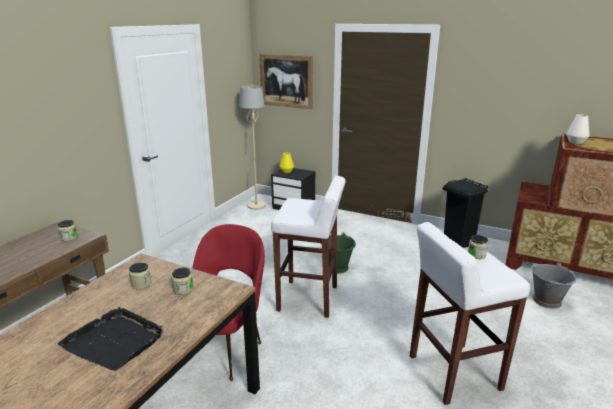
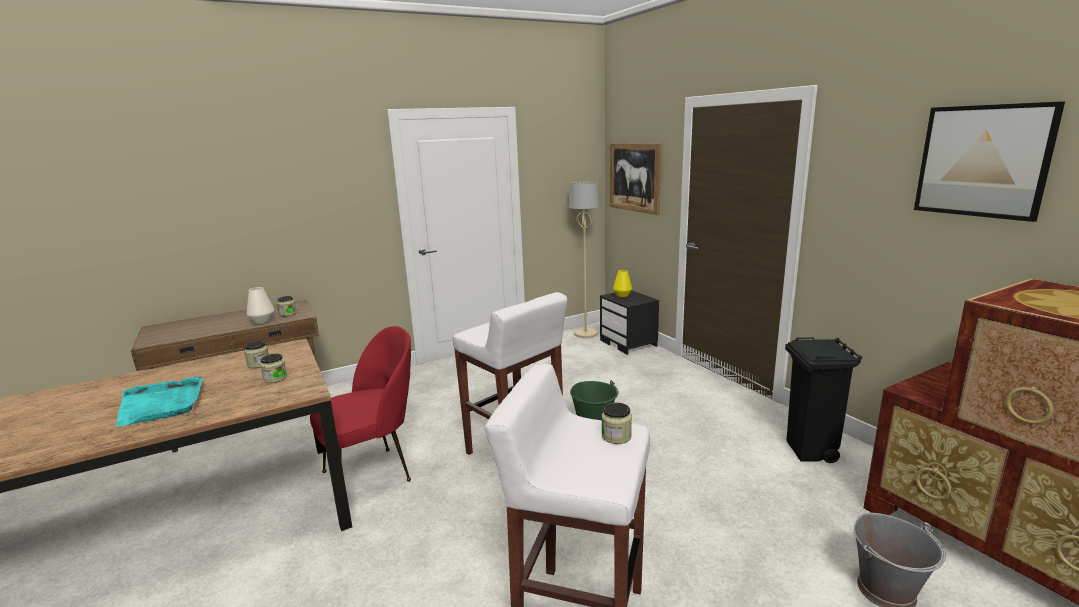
camera: 35 degrees right, 5 degrees down
black tray [58,307,163,371] -> turquoise tray [116,376,203,427]
white vase [566,114,590,144] -> white vase moved to [246,287,275,324]
none -> picture [914,101,1065,222]

